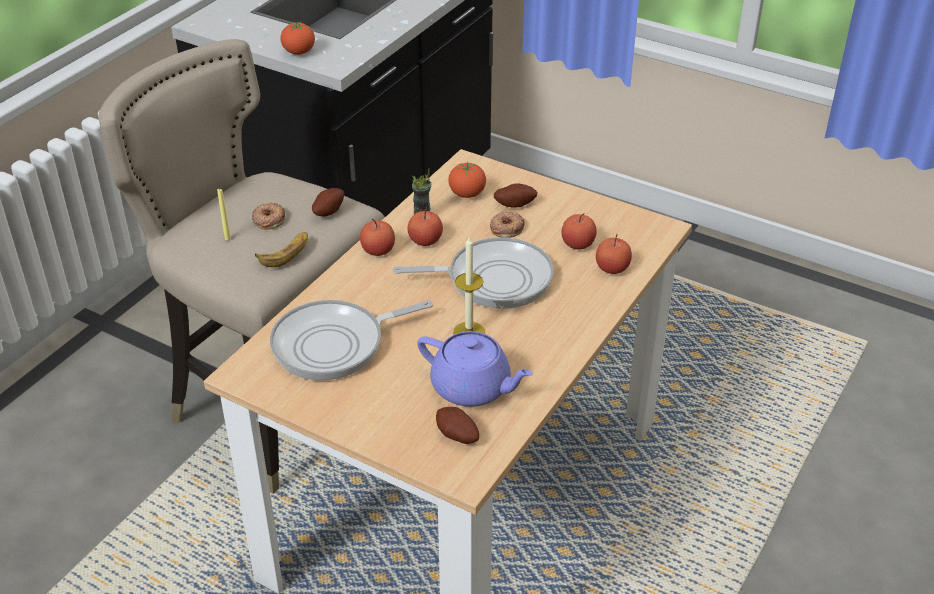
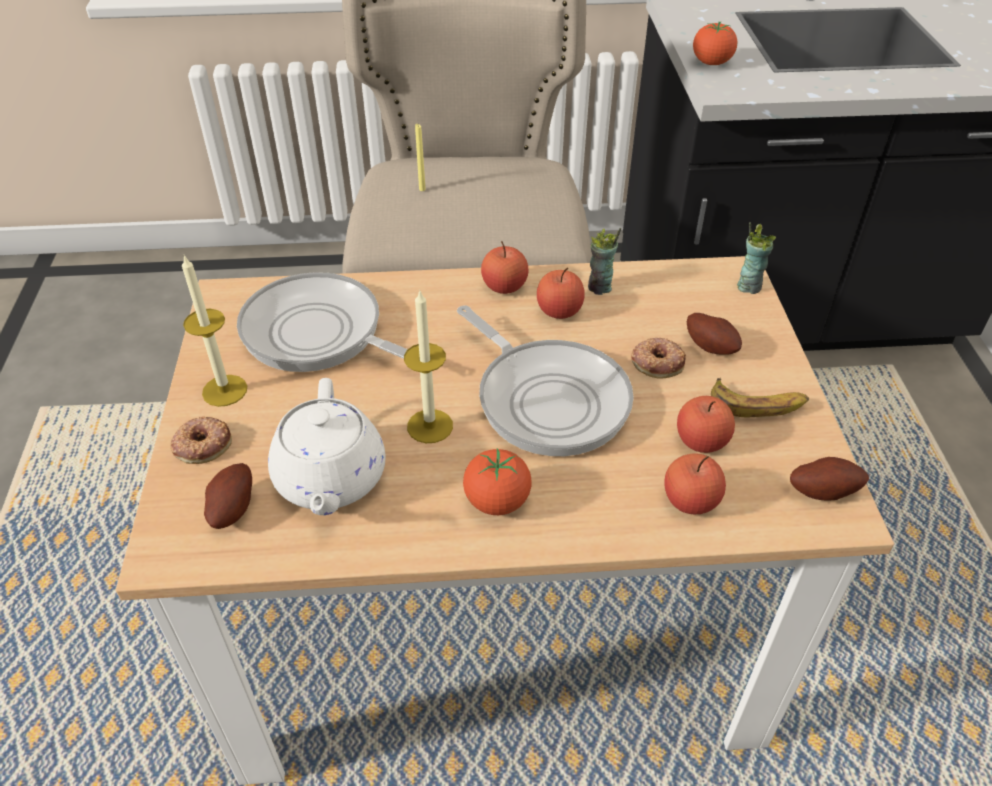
camera: 55 degrees right, 5 degrees up
donut [252,202,285,229] -> donut moved to [171,417,232,464]
banana [255,232,308,267] -> banana moved to [711,378,809,417]
potato [312,188,344,217] -> potato moved to [790,457,869,501]
purple teapot [417,331,533,407] -> white teapot [268,378,386,515]
tomato [448,162,486,198] -> tomato moved to [463,448,532,515]
none -> candle [182,255,247,407]
none -> cup [737,222,776,294]

